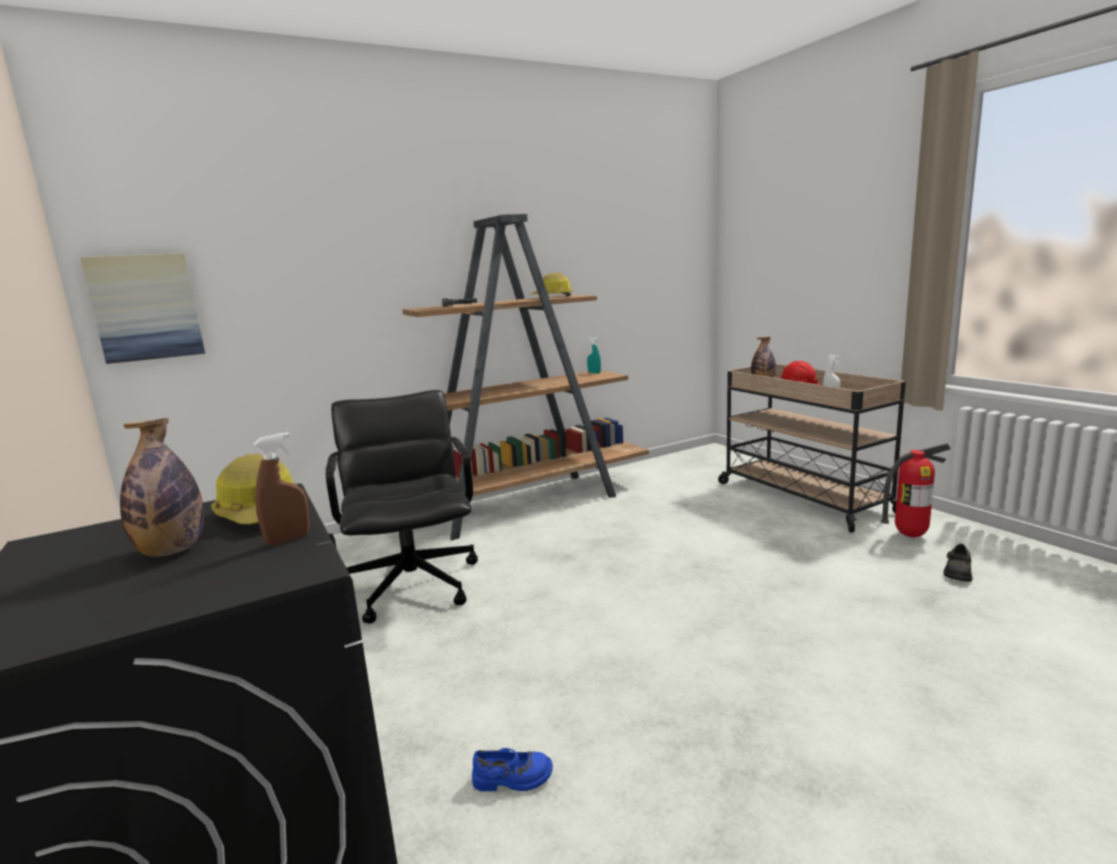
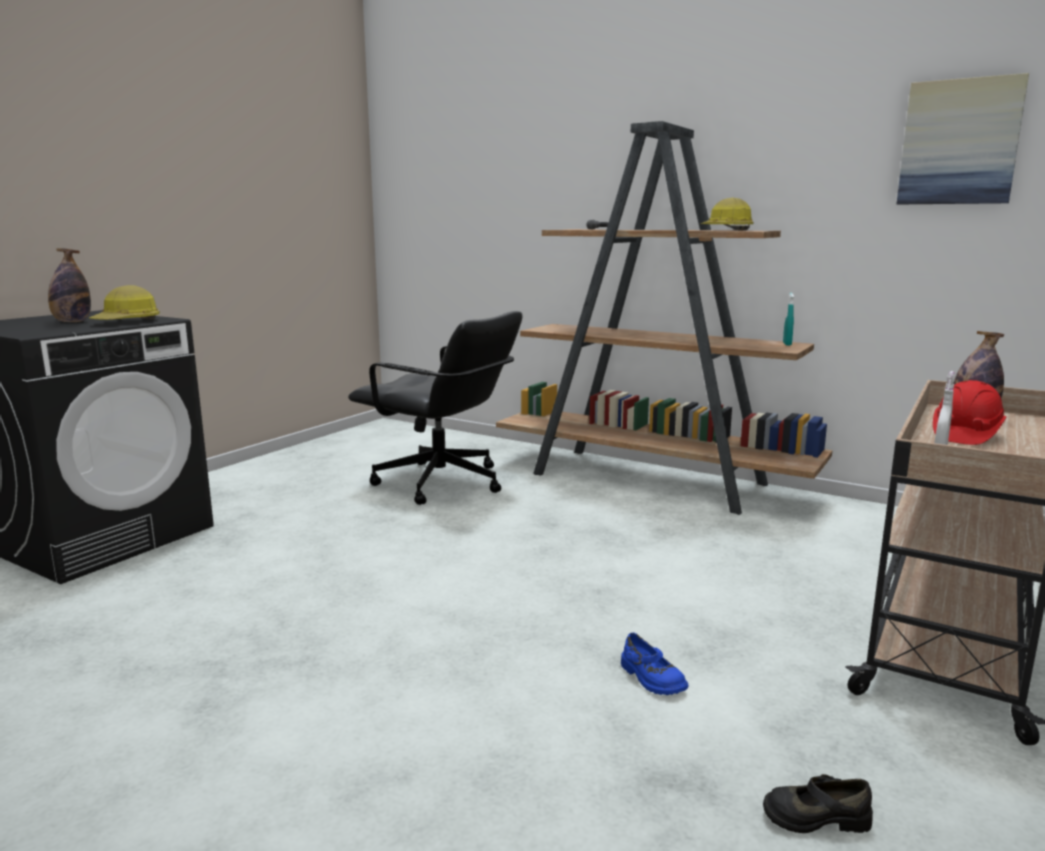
camera: 60 degrees right, 0 degrees up
picture [80,253,205,364] -> picture moved to [897,73,1029,205]
brown spray bottle [253,432,310,546] -> none
black office chair [326,390,478,624] -> black office chair turned 75 degrees clockwise [348,311,523,505]
blue shoe [472,748,553,792] -> blue shoe moved to [621,633,689,695]
fire extinguisher [881,443,951,537] -> none

